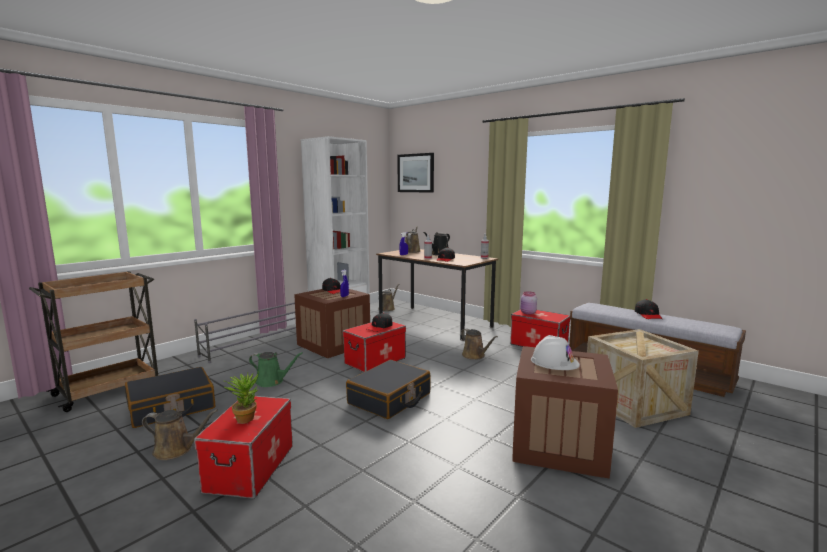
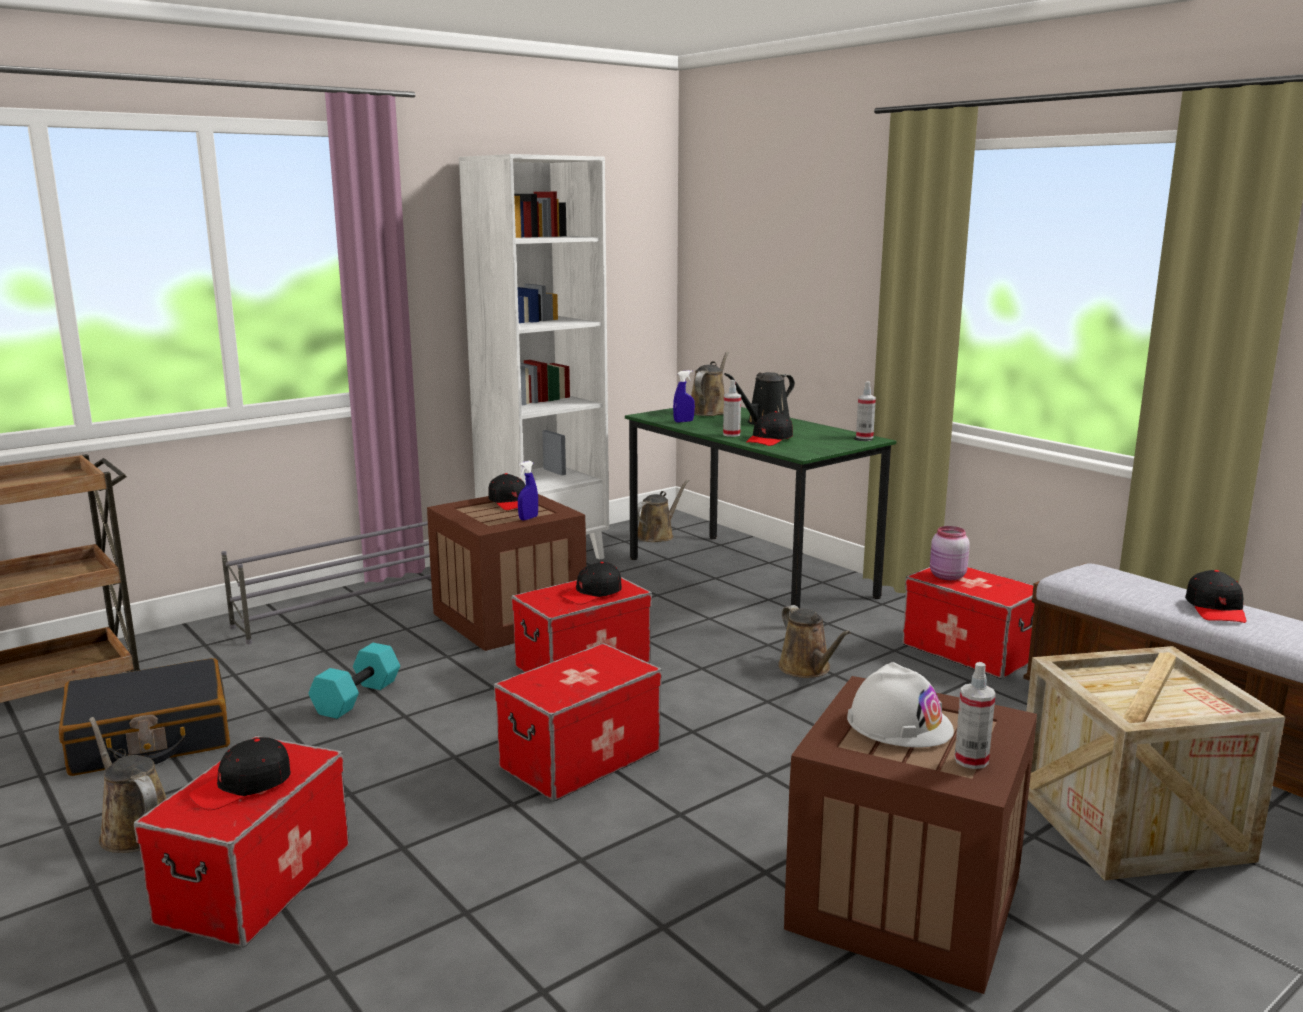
camera: 10 degrees right, 5 degrees up
brown watering can [142,409,218,460] -> brown watering can turned 150 degrees counterclockwise [89,717,167,853]
potted plant [224,371,259,423] -> black cap [189,737,291,810]
green watering can [249,352,303,387] -> turquoise dumbbell [309,643,400,719]
black suitcase [346,360,431,419] -> storage box [494,643,662,801]
brown desk [376,249,498,341] -> green desk [625,407,896,609]
picture [397,153,434,193] -> none
none -> spray bottle [954,662,996,769]

